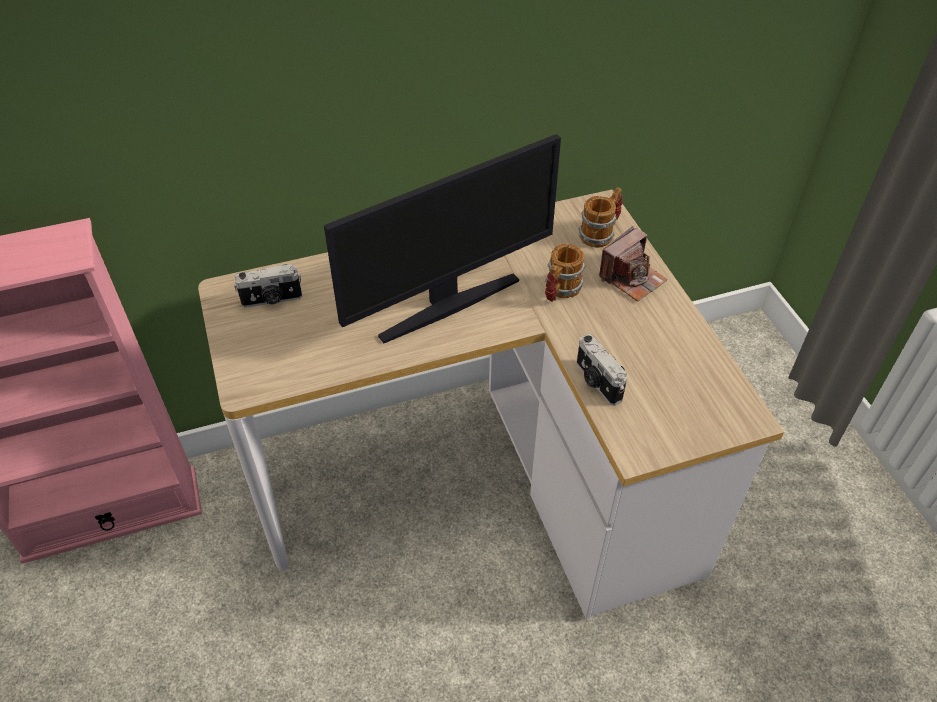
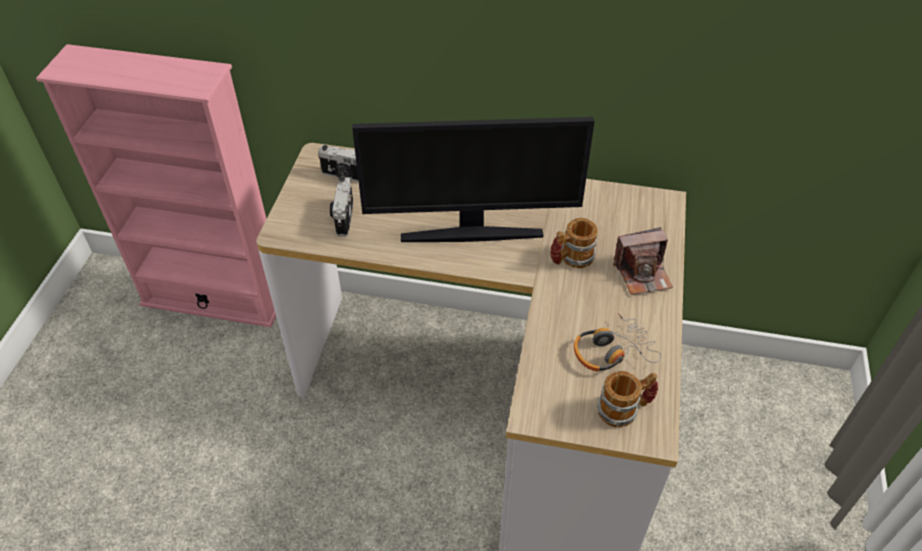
camera: 30 degrees right, 0 degrees up
camera [577,334,627,406] -> camera moved to [330,177,353,237]
mug [578,187,622,248] -> mug moved to [598,371,658,427]
none -> headphones [574,313,662,372]

